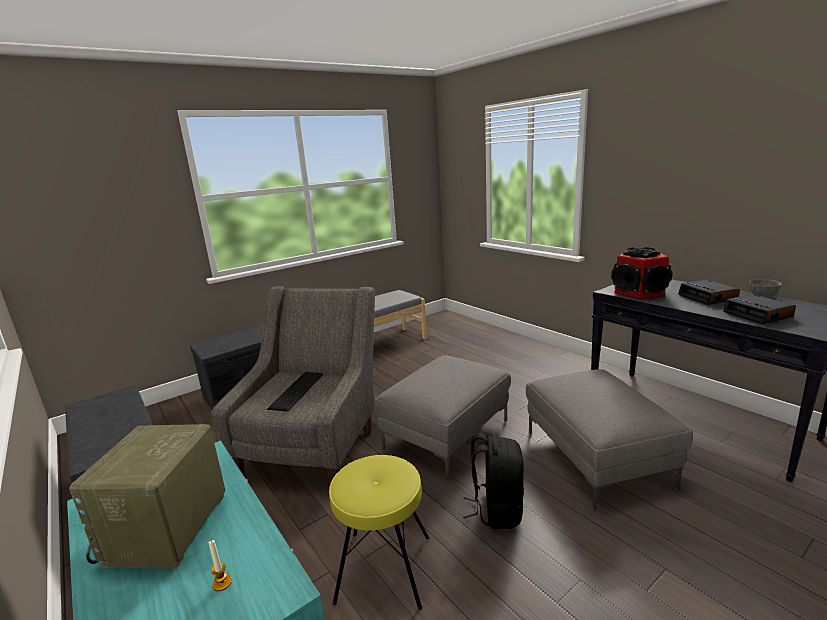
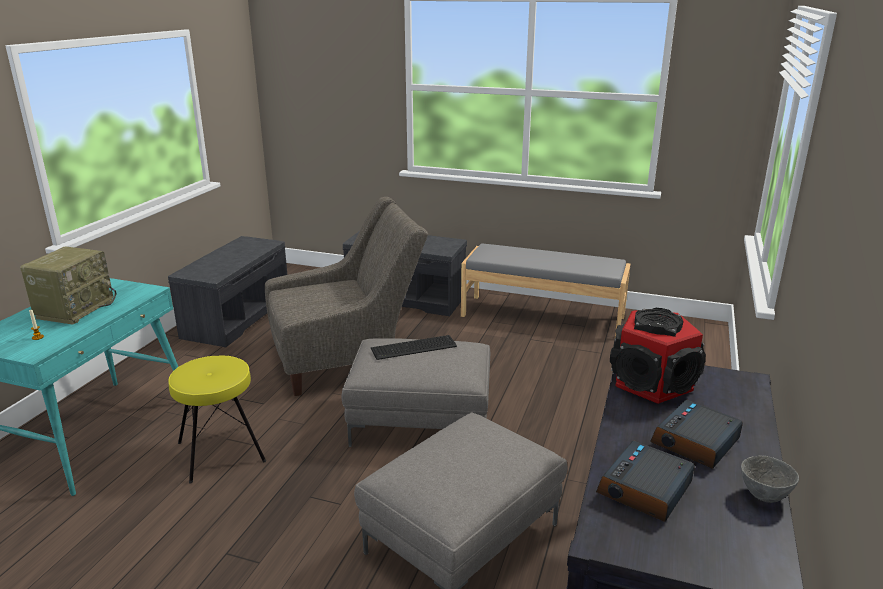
camera: 55 degrees right, 5 degrees up
radio [69,424,225,569] -> radio turned 135 degrees clockwise [20,247,116,324]
keyboard [267,372,323,412] -> keyboard moved to [371,335,457,360]
black backpack [463,433,524,529] -> none

